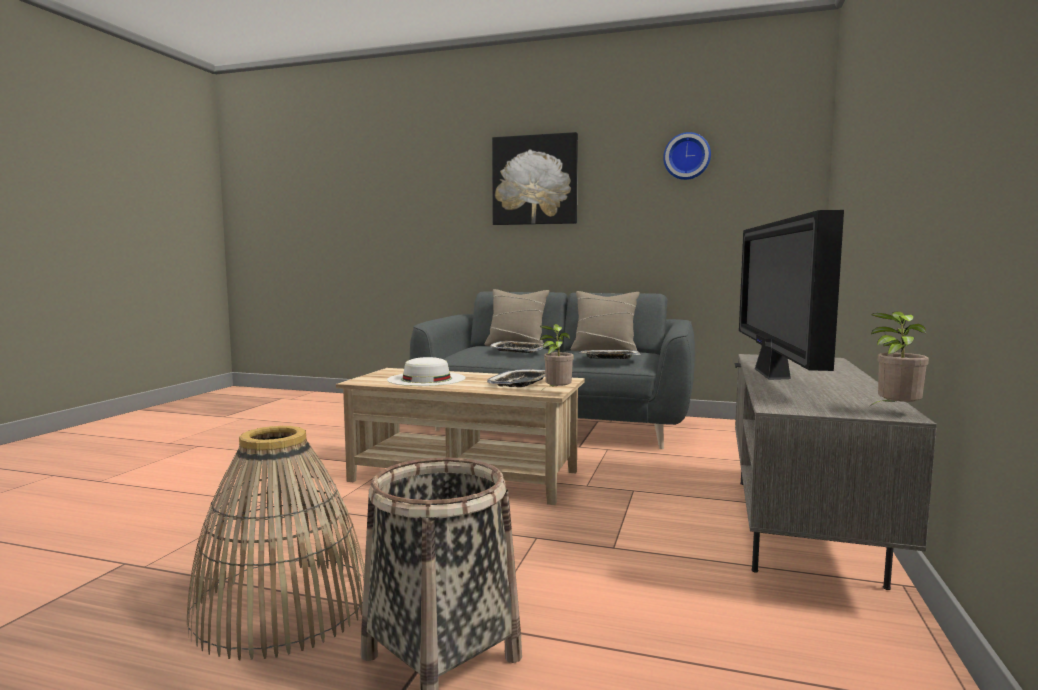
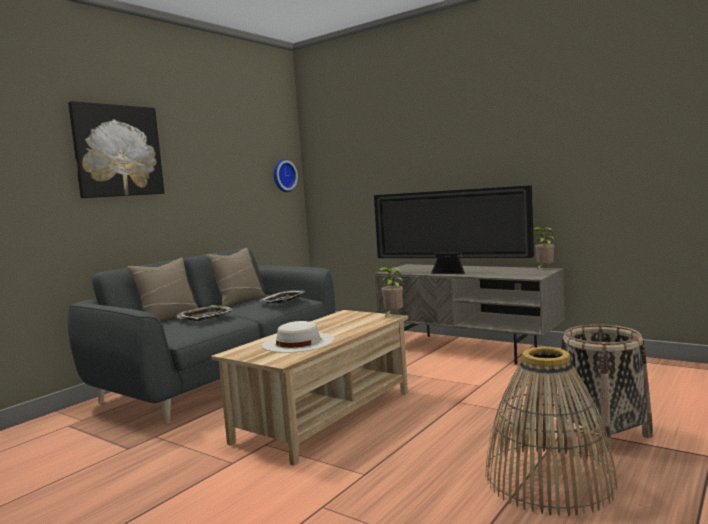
camera: 70 degrees left, 0 degrees up
tray [487,369,545,387] -> none
wall clock [663,132,711,180] -> wall clock moved to [274,159,298,192]

